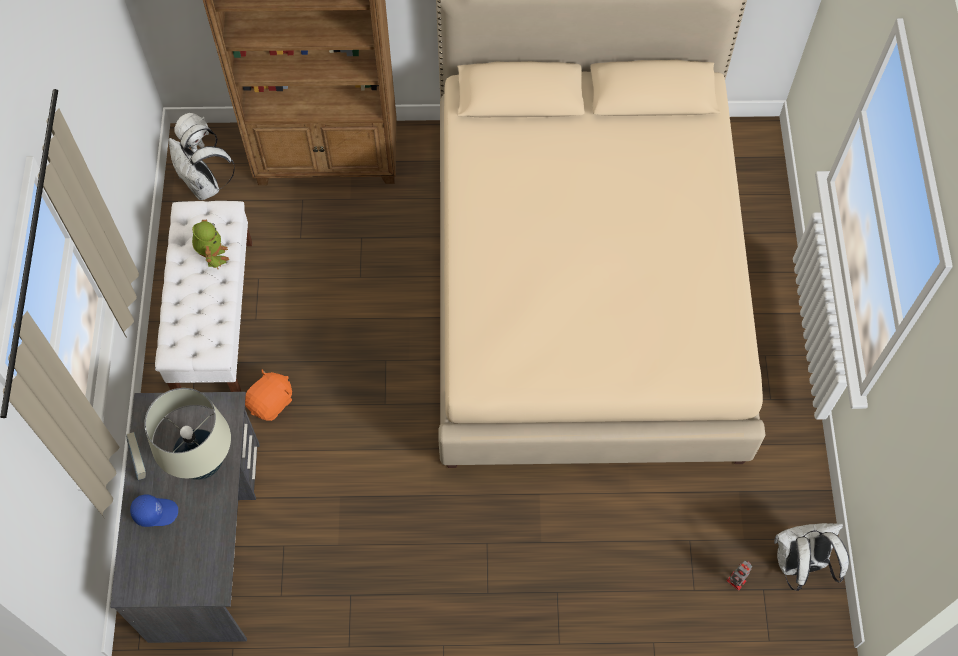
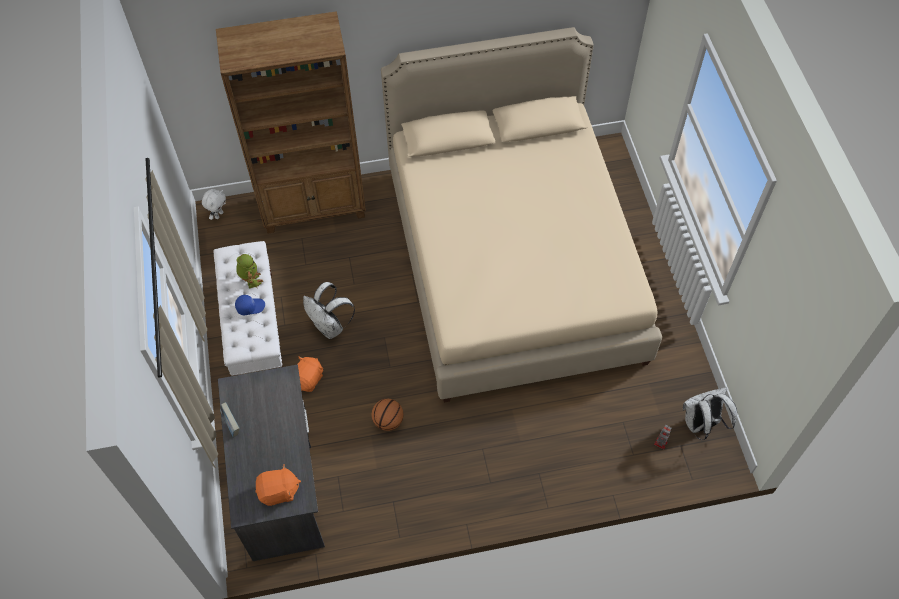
camera: 10 degrees left, 5 degrees down
blue cap [130,494,178,527] -> blue cap moved to [235,295,265,315]
beige table lamp [144,388,231,480] -> none
white backpack [169,124,235,200] -> white backpack moved to [303,282,355,339]
none -> orange plush toy [255,464,301,506]
none -> basketball [372,399,403,431]

